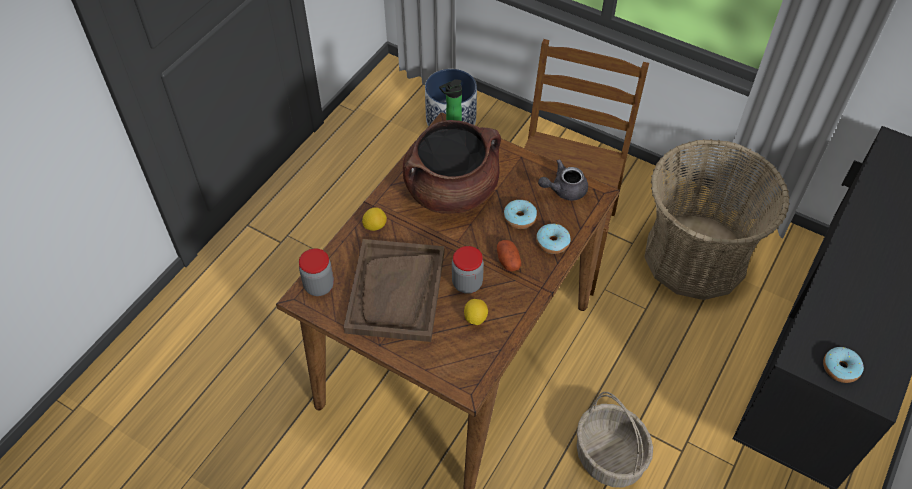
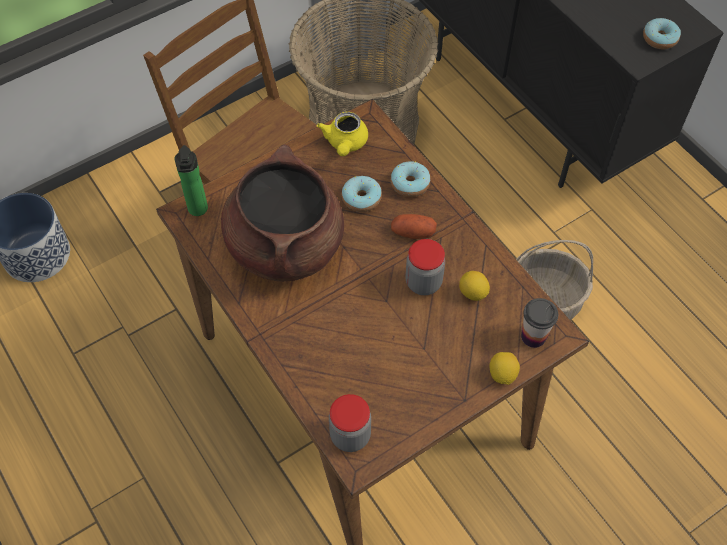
camera: 65 degrees left, 5 degrees up
brown tray [343,239,444,342] -> none
lemon [362,207,387,231] -> lemon moved to [489,352,520,385]
grey teapot [538,159,588,201] -> yellow teapot [317,112,368,156]
none -> cup [521,298,558,348]

